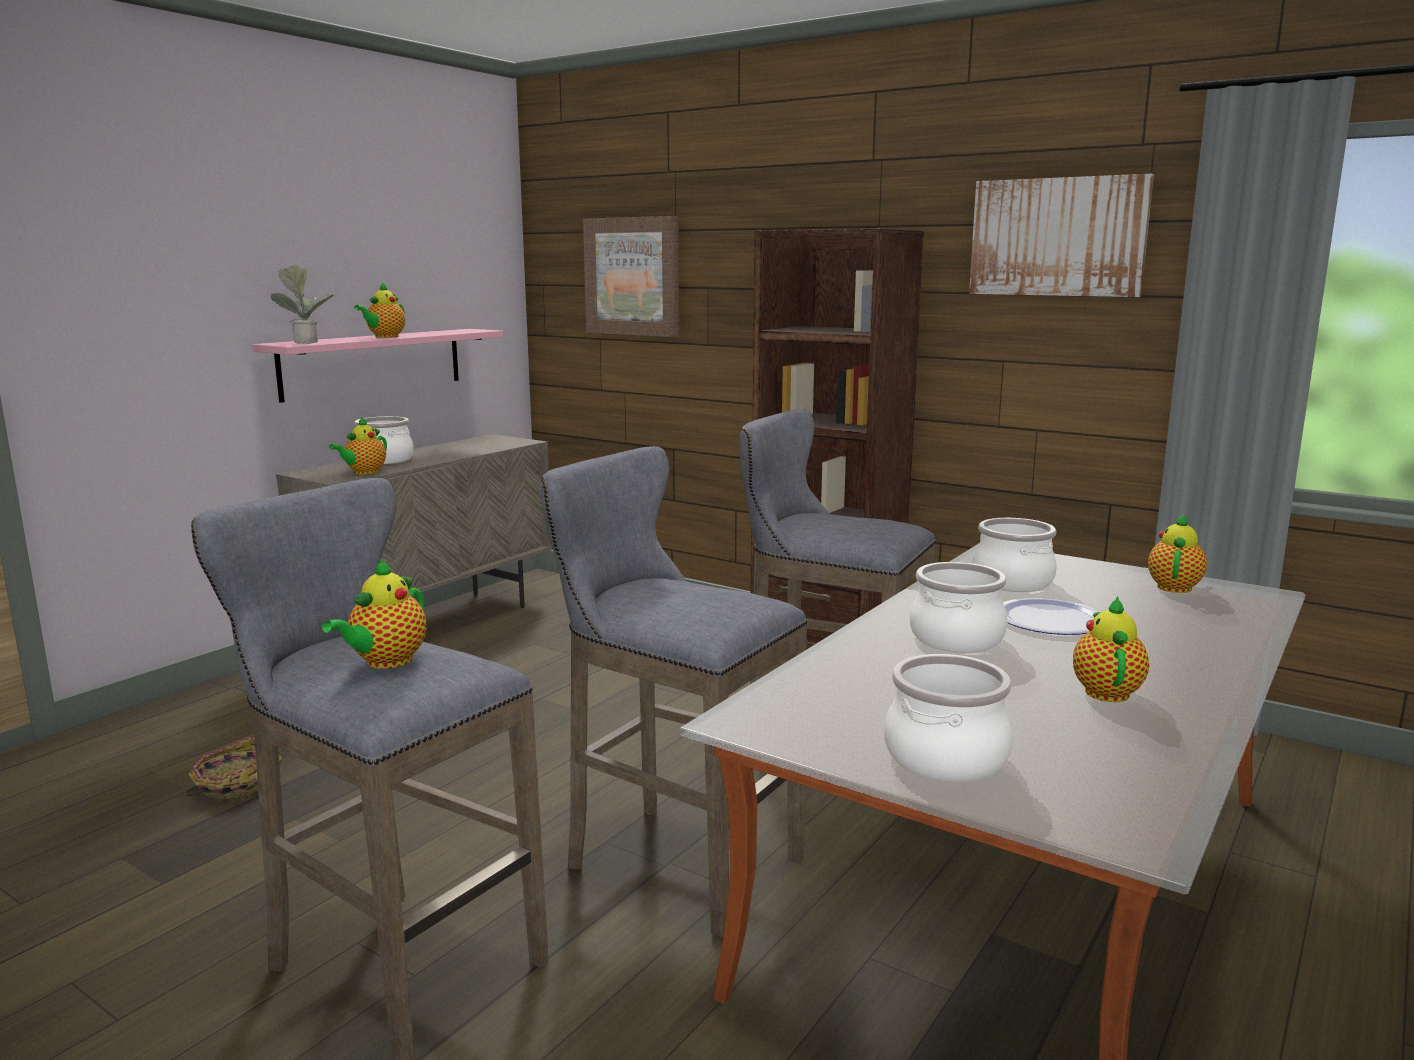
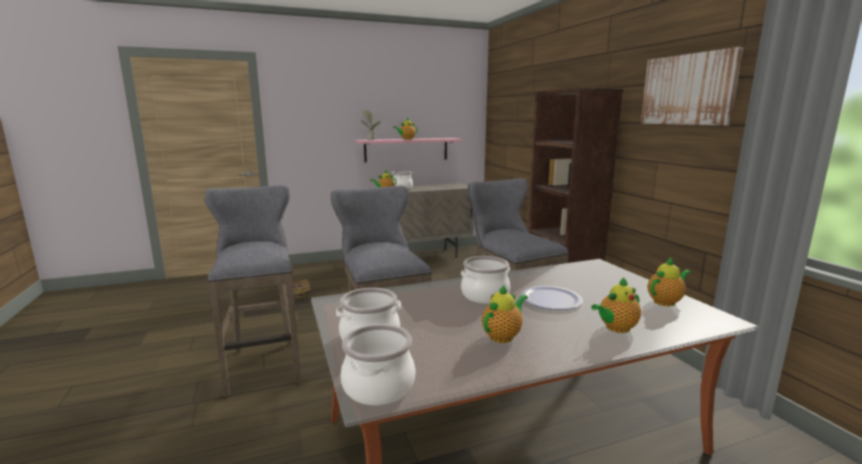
camera: 35 degrees right, 0 degrees up
teapot [322,559,427,669] -> teapot moved to [591,278,641,333]
picture [583,216,679,337] -> none
cooking pot [972,518,1057,592] -> cooking pot moved to [341,324,415,405]

